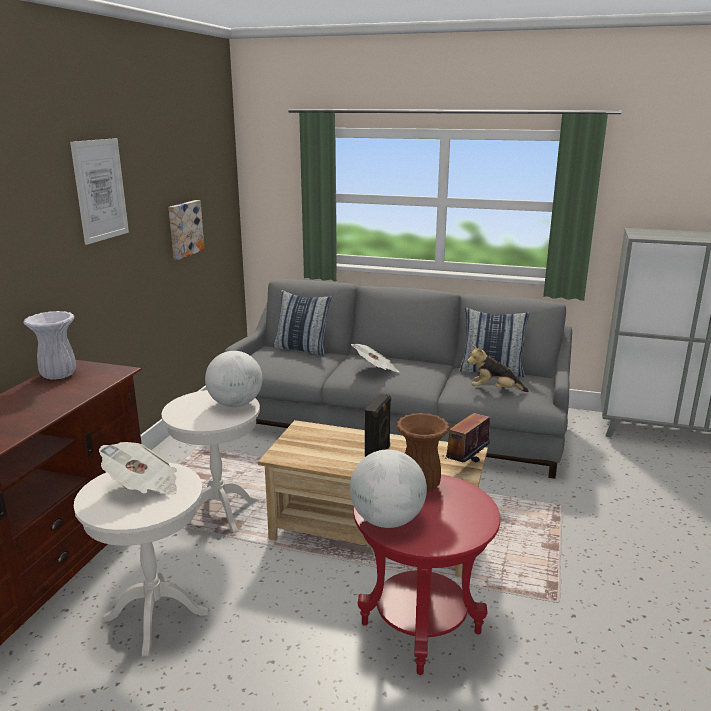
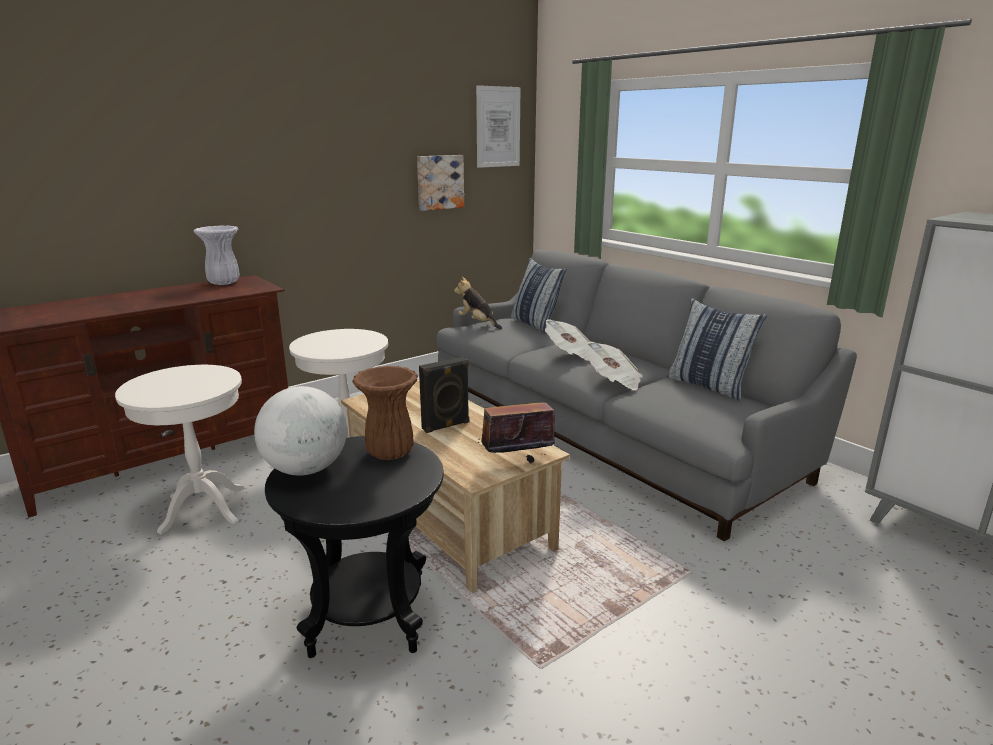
camera: 35 degrees right, 0 degrees up
picture [70,138,129,245] -> picture moved to [476,85,521,168]
newspaper [99,442,177,495] -> newspaper moved to [585,342,643,390]
globe [205,351,262,407] -> none
red side table [353,474,500,675] -> black side table [265,436,444,658]
plush toy [467,345,529,392] -> plush toy moved to [454,277,502,330]

